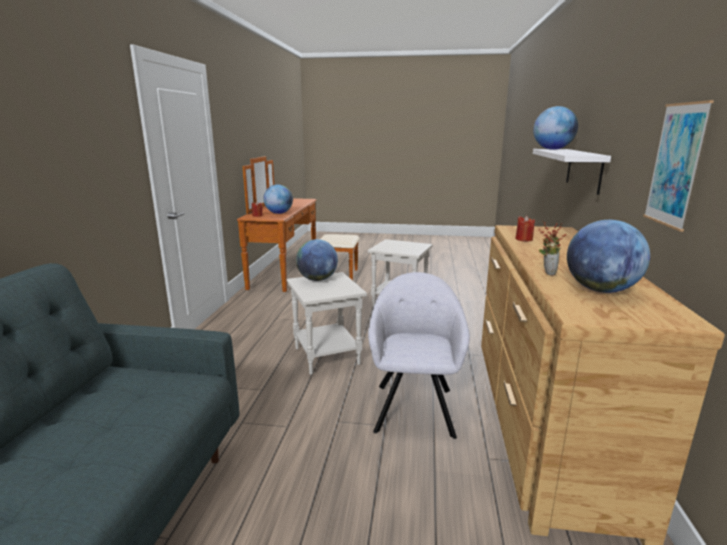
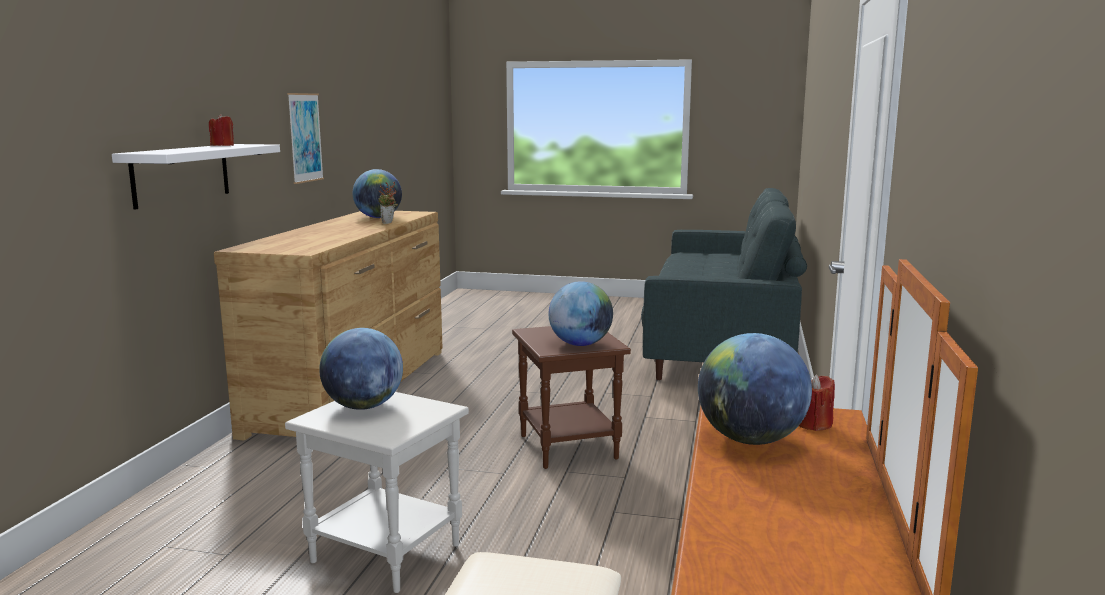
camera: 175 degrees left, 5 degrees down
white side table [287,272,367,375] -> brown side table [512,326,631,469]
grey armchair [368,272,470,439] -> none
red candle [515,216,535,242] -> red candle moved to [209,114,234,146]
globe [533,106,578,150] -> globe moved to [319,328,403,410]

